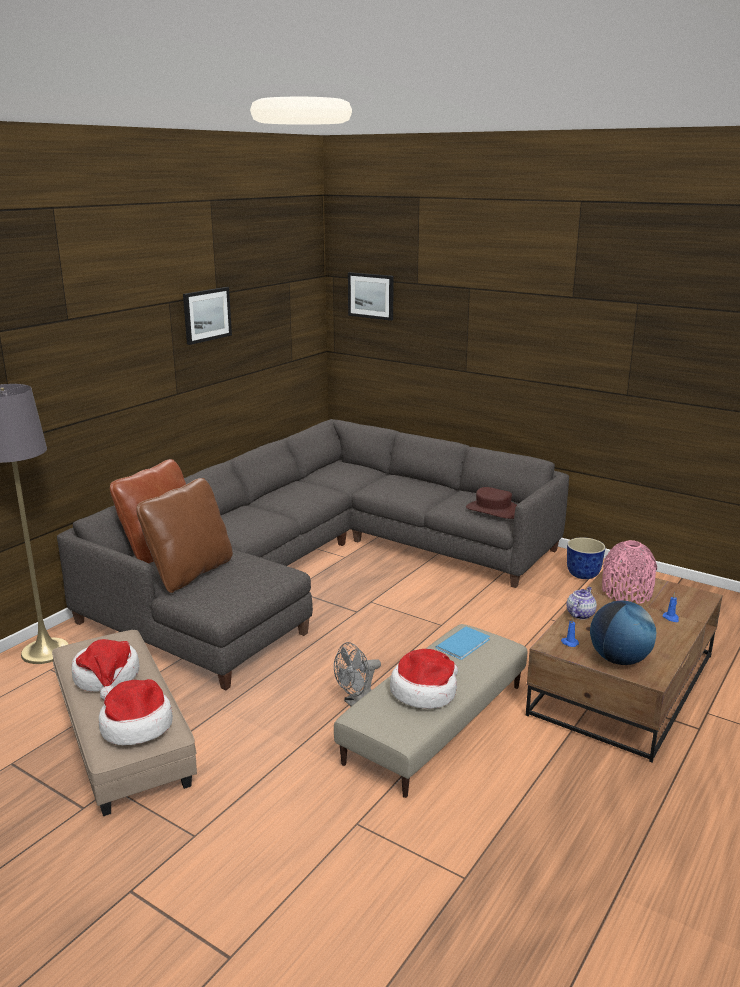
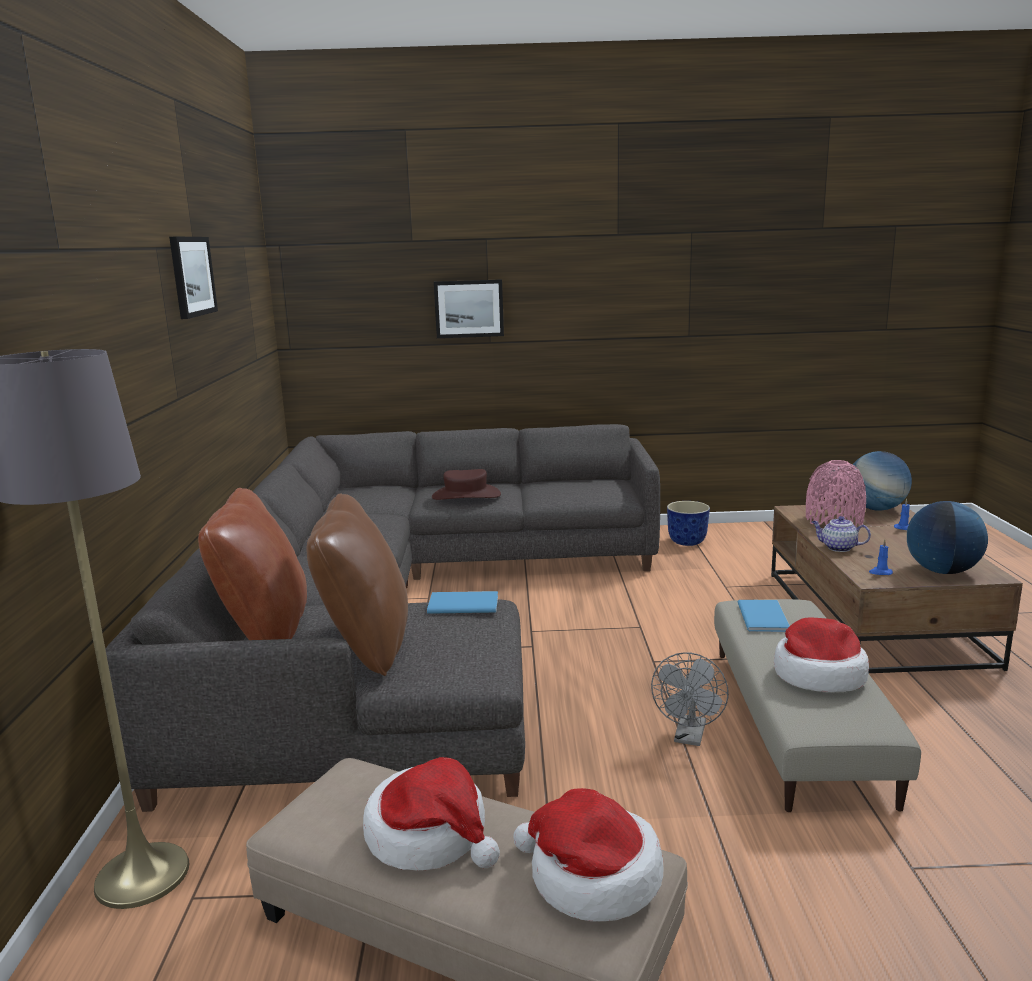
camera: 35 degrees left, 5 degrees down
picture [348,272,394,321] -> picture moved to [434,279,504,338]
brown hat [466,487,517,519] -> brown hat moved to [432,469,501,500]
teapot [567,587,597,620] -> teapot turned 60 degrees counterclockwise [812,516,871,552]
none -> blue book [427,591,498,614]
none -> globe [853,451,912,511]

